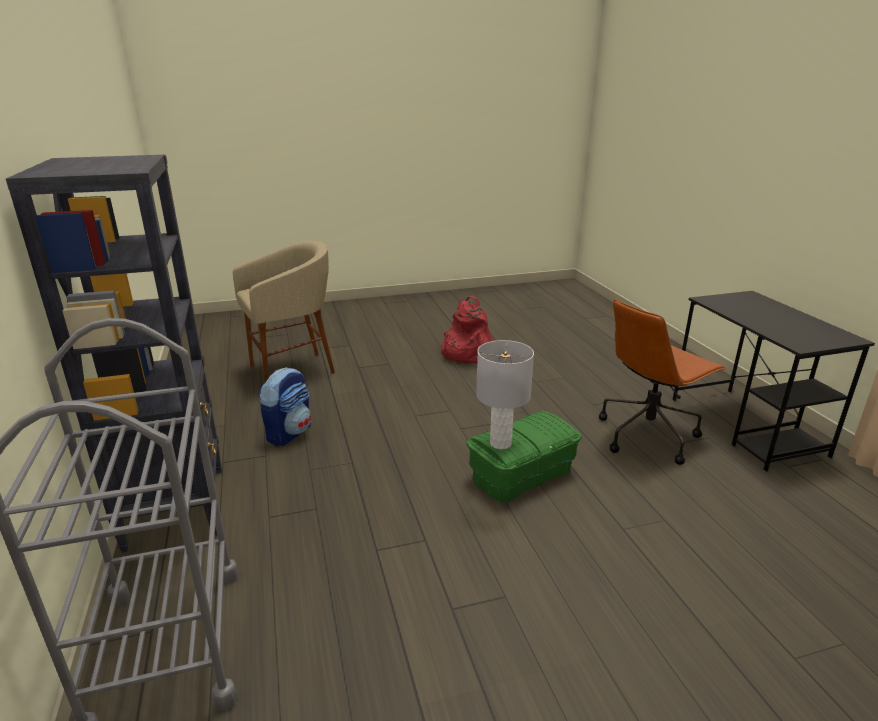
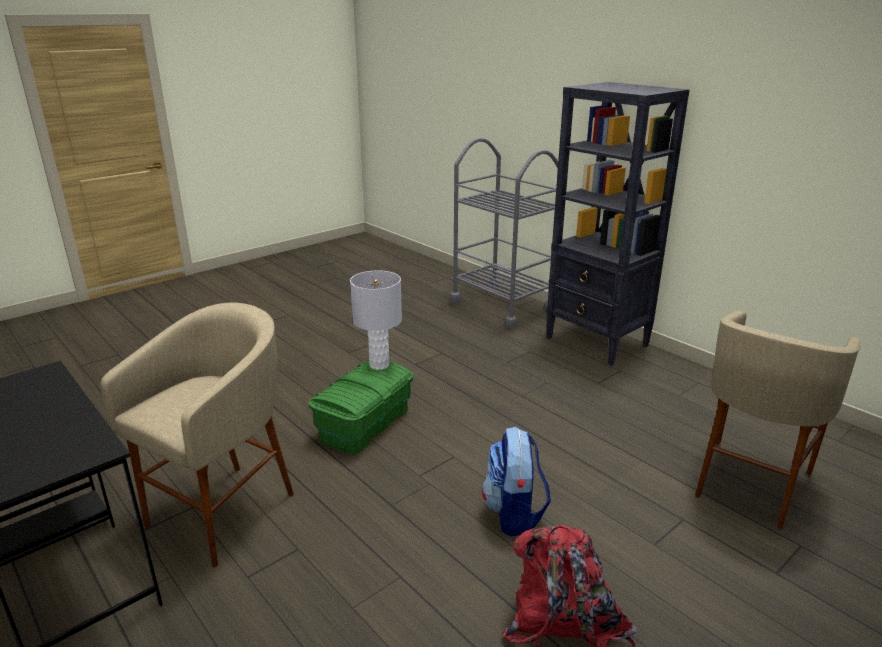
camera: 155 degrees right, 0 degrees up
backpack [258,367,311,446] -> backpack moved to [482,426,551,536]
brown office chair [599,299,726,465] -> beige stool [101,302,294,567]

